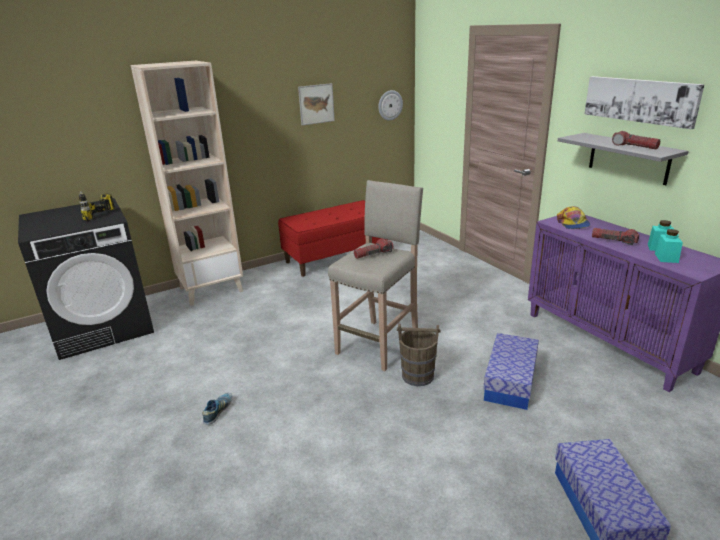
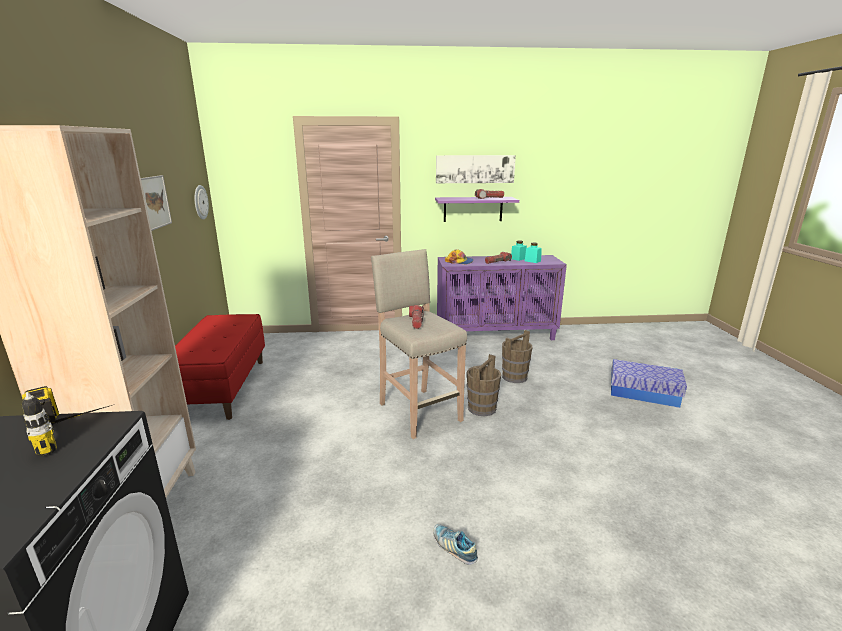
camera: 65 degrees left, 5 degrees down
storage box [483,333,539,410] -> brown bucket [502,330,532,383]
grey shelf [558,133,689,185] -> purple shelf [435,197,519,222]

